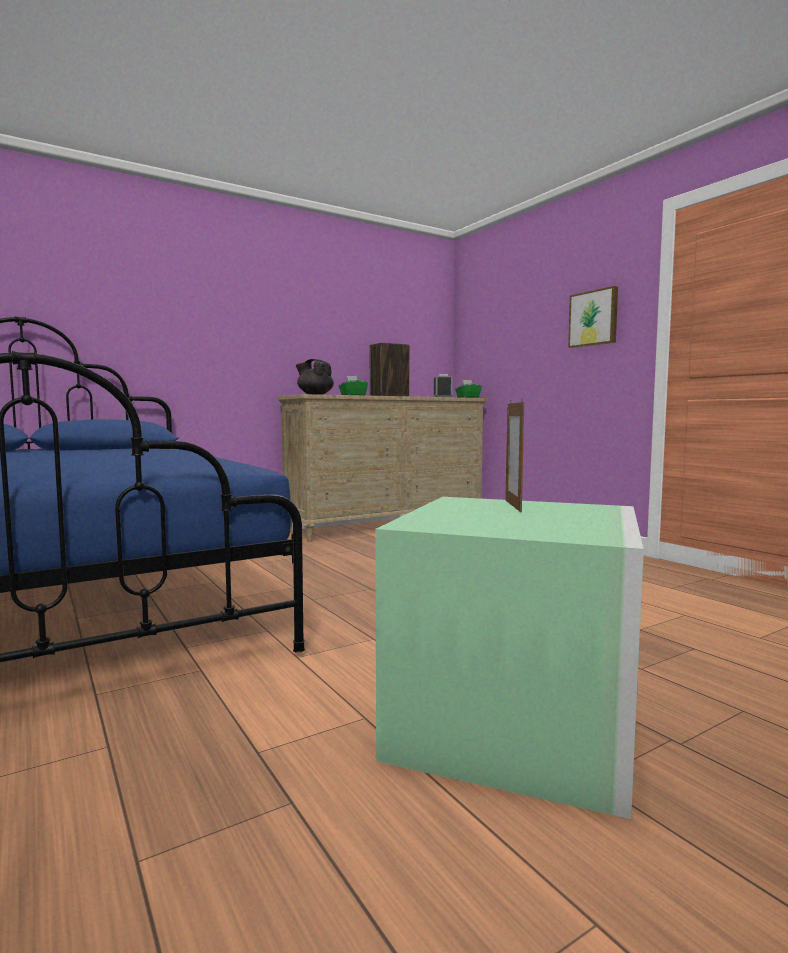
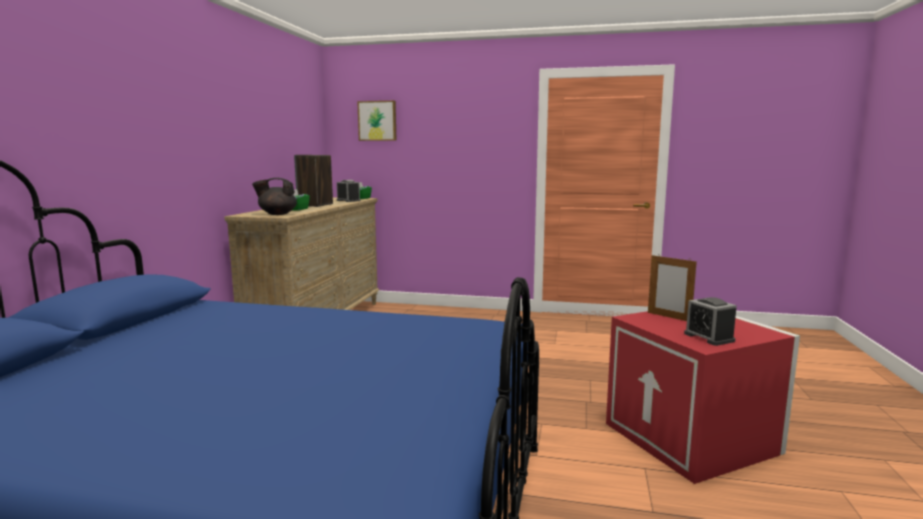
camera: 45 degrees left, 5 degrees up
green storage box [375,497,644,819] -> red storage box [606,311,800,484]
picture [568,286,618,348] -> picture moved to [357,101,396,141]
none -> alarm clock [684,297,737,346]

